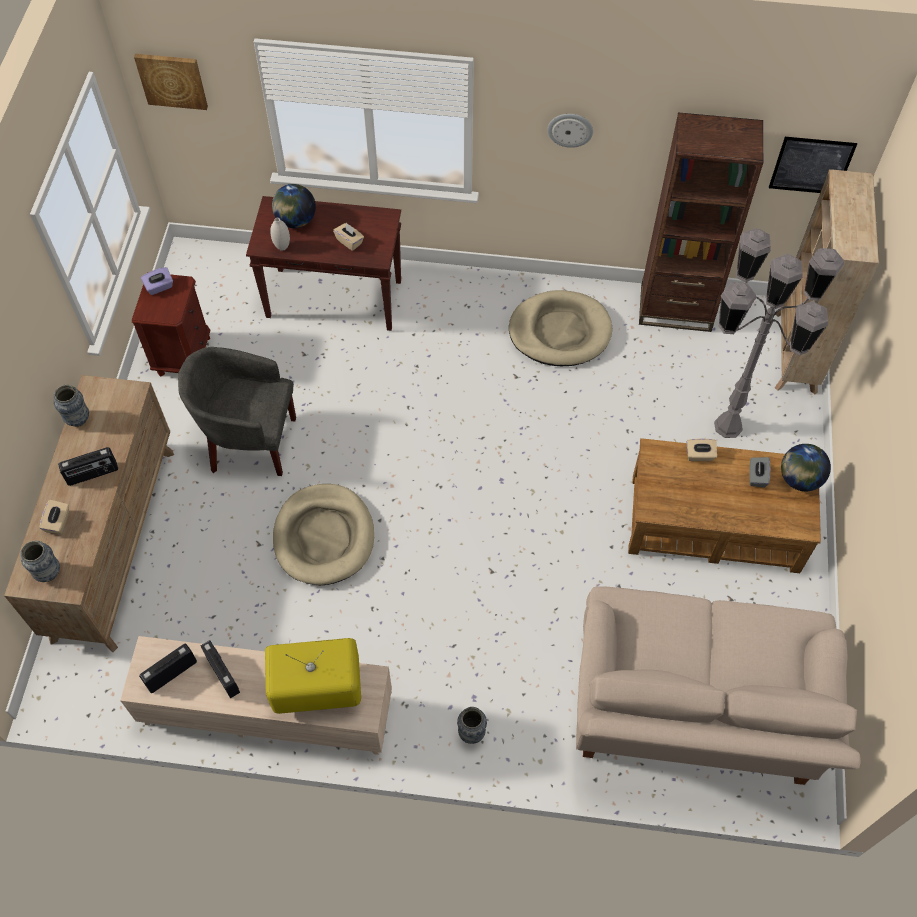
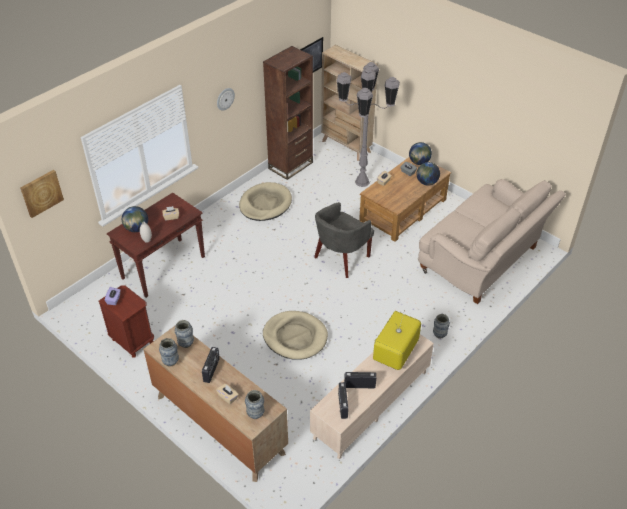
camera: 55 degrees left, 15 degrees down
grey armchair [178,347,296,476] -> grey armchair moved to [314,202,374,278]
none -> vase [175,320,194,348]
none -> globe [417,162,440,186]

